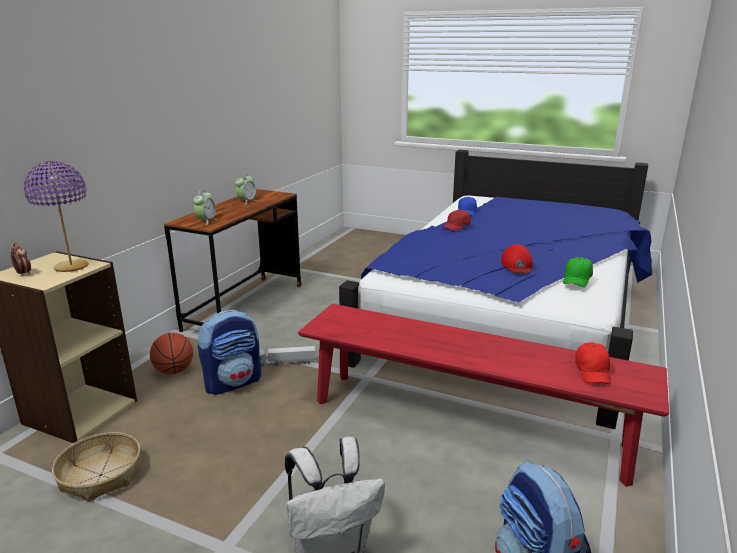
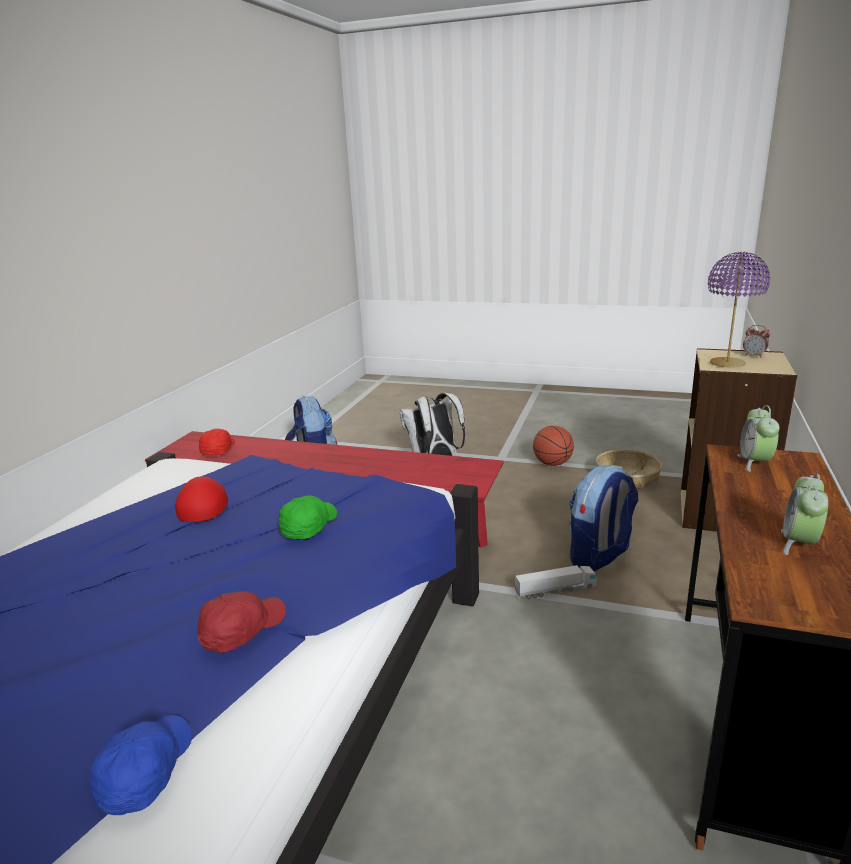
camera: 175 degrees right, 0 degrees up
basketball [150,333,193,374] -> basketball moved to [533,426,574,466]
green cap [563,257,593,287] -> green cap moved to [278,495,337,539]

